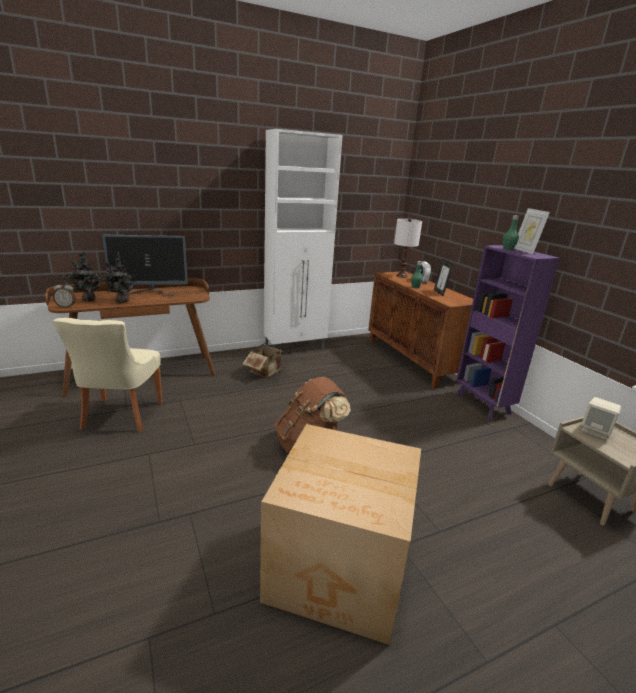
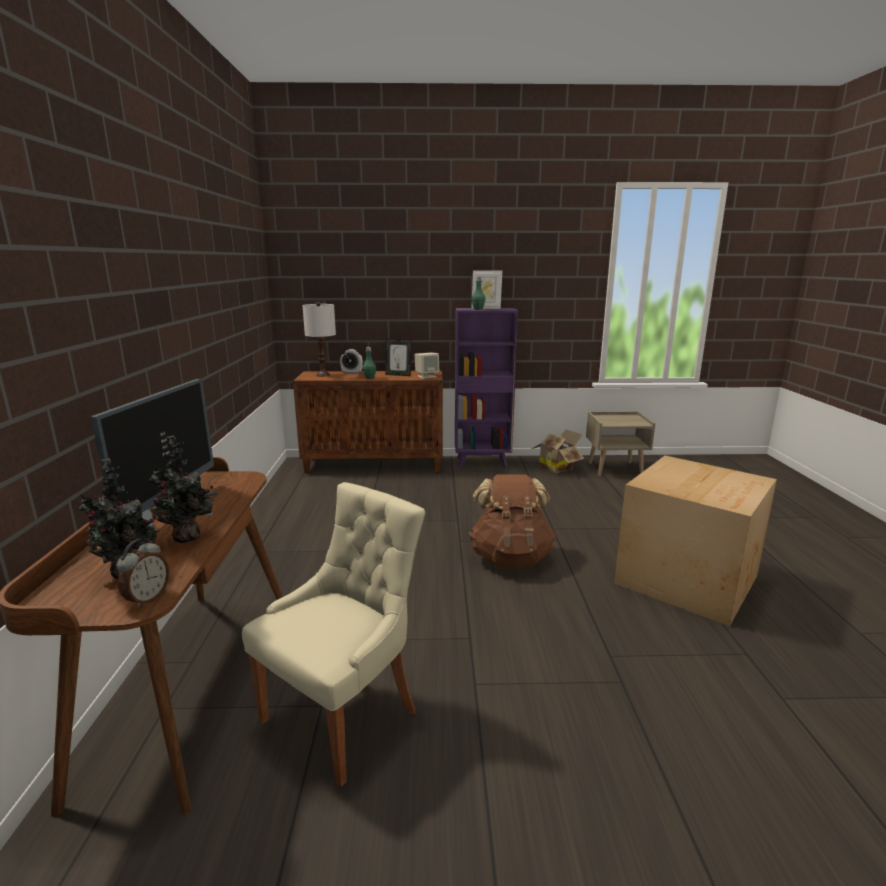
camera: 65 degrees left, 5 degrees down
beige chair [52,318,162,432] -> beige chair turned 75 degrees counterclockwise [242,482,425,787]
cardboard box [243,340,288,378] -> cardboard box moved to [532,430,584,473]
white cabinet [264,129,343,350] -> none
beige speaker [581,397,621,440] -> beige speaker moved to [415,353,439,379]

